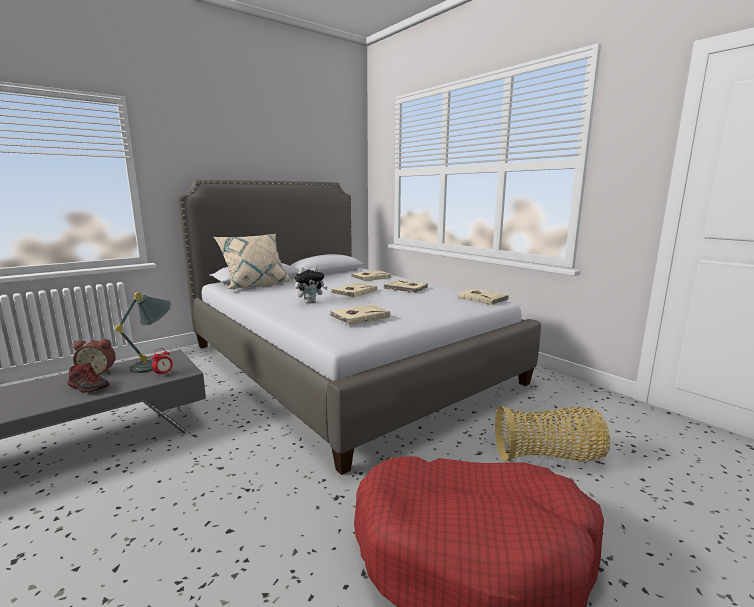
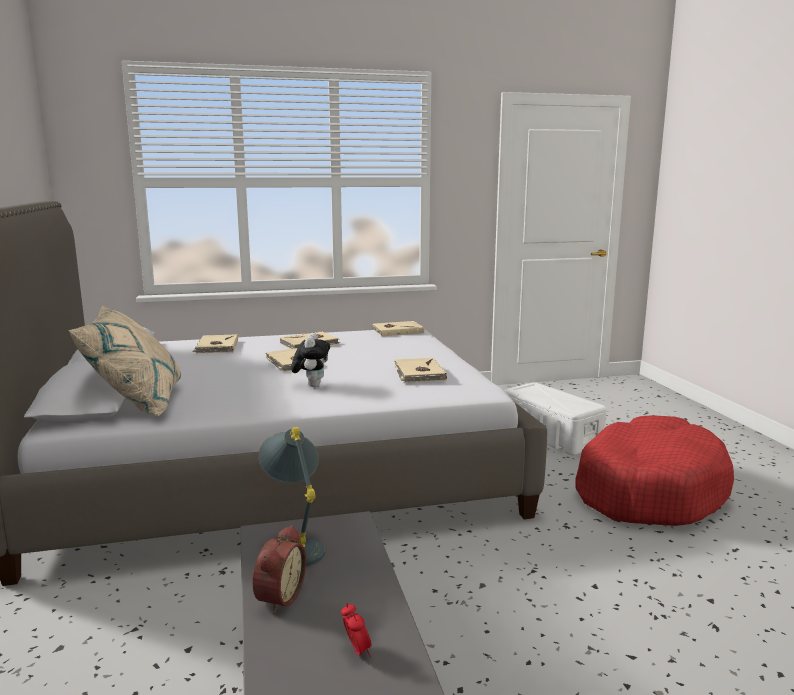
camera: 65 degrees left, 0 degrees up
shoe [67,363,109,393] -> none
alarm clock [152,348,173,377] -> alarm clock moved to [341,603,371,657]
basket [495,406,610,462] -> white storage box [505,382,607,455]

